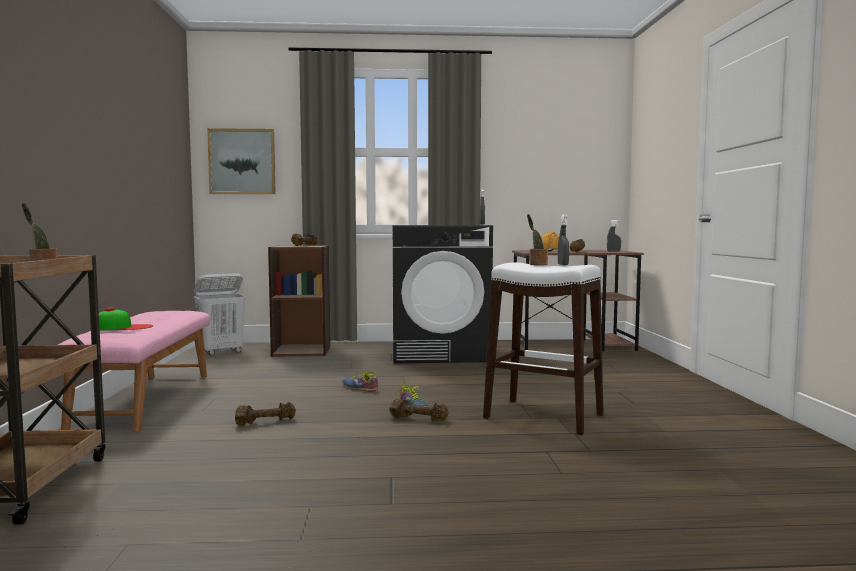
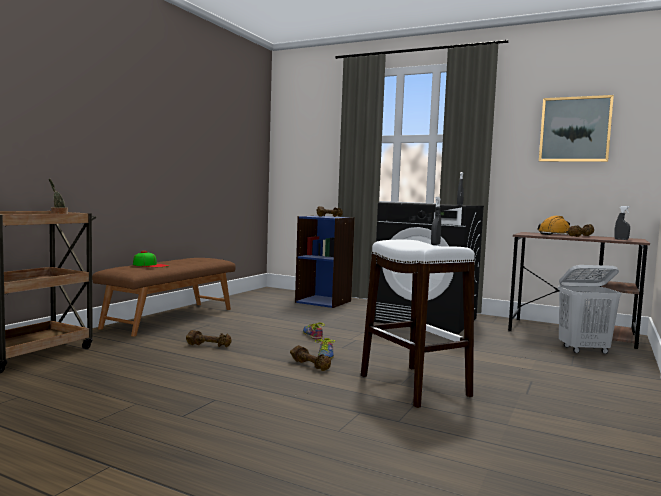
camera: 30 degrees right, 0 degrees up
pink bench [58,311,210,432] -> brown bench [92,258,236,336]
white laundry basket [193,273,246,355] -> white laundry basket moved to [558,265,621,354]
picture [207,128,276,194] -> picture moved to [539,95,614,162]
brown bookcase [268,245,331,357] -> blue bookcase [295,216,355,308]
potted plant [527,214,548,266] -> none

